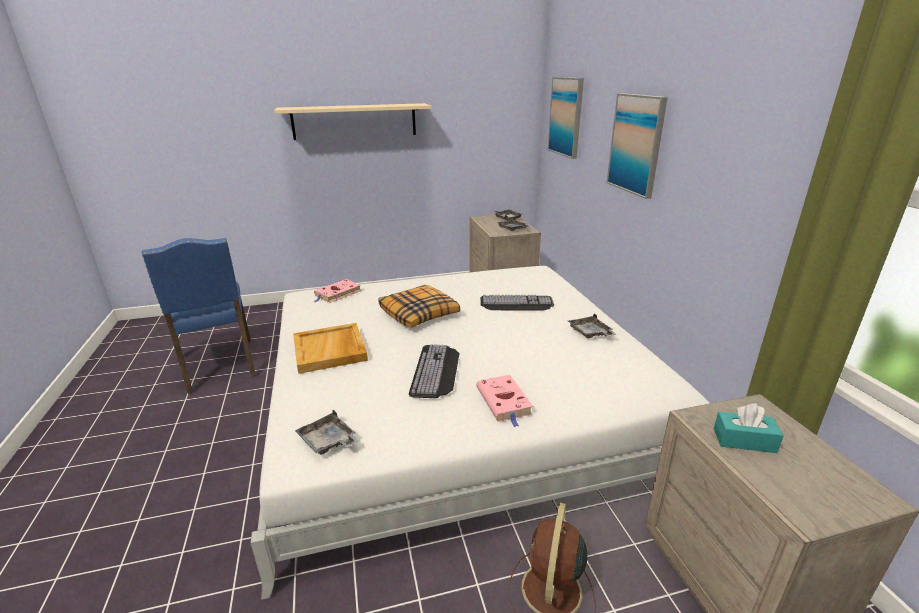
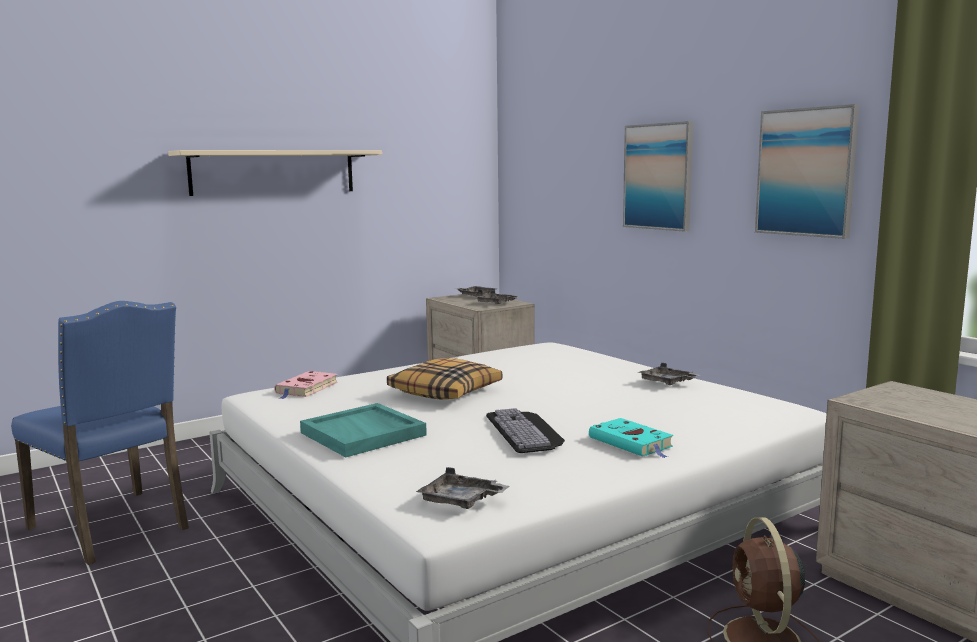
camera: 20 degrees left, 15 degrees down
beige tray [293,323,368,374] -> turquoise tray [300,403,427,457]
pink book [476,375,533,427] -> turquoise book [589,418,673,458]
keyboard [480,295,554,310] -> none
picture [548,77,584,159] -> picture moved to [755,104,859,239]
turquoise tissue box [714,404,784,453] -> none

